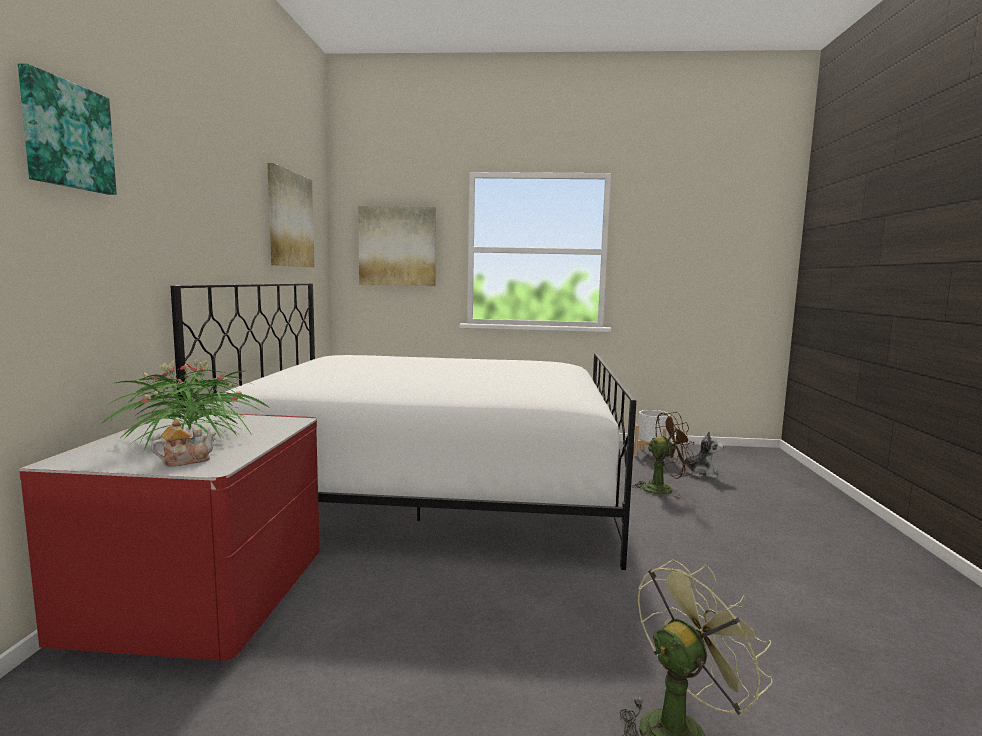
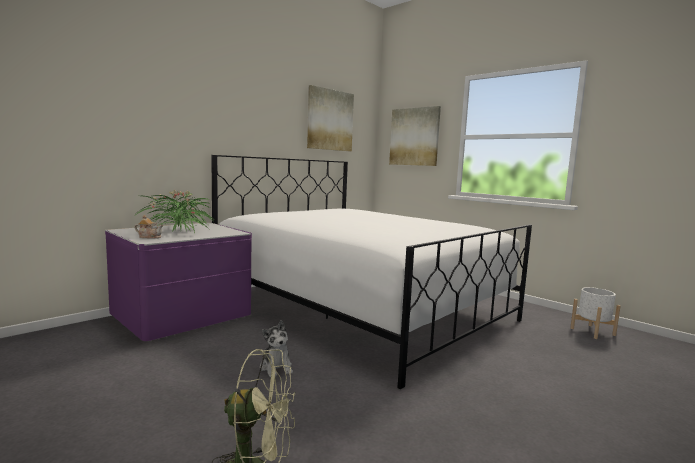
camera: 40 degrees right, 0 degrees up
picture [18,64,117,195] -> none
red nightstand [19,411,320,661] -> purple nightstand [105,222,252,341]
brown fan [632,412,696,499] -> none
plush toy [678,431,724,478] -> plush toy moved to [260,320,293,378]

